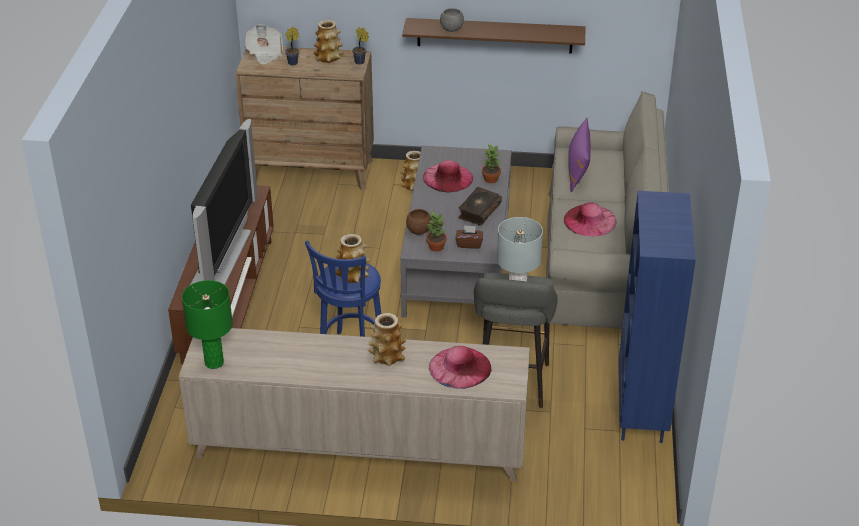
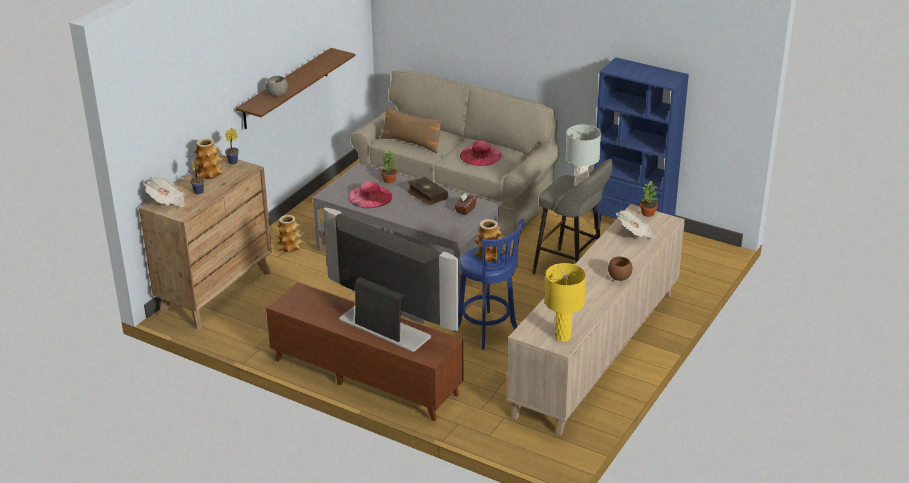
camera: 65 degrees left, 5 degrees down
green table lamp [182,280,233,369] -> yellow table lamp [545,263,586,342]
vase [369,313,406,366] -> none
brown bowl [406,209,432,235] -> brown bowl moved to [608,257,632,281]
potted plant [426,211,447,252] -> potted plant moved to [640,181,658,217]
pink hat [429,346,491,389] -> newspaper [616,210,656,239]
purple pillow [568,118,591,192] -> brown pillow [381,106,443,153]

